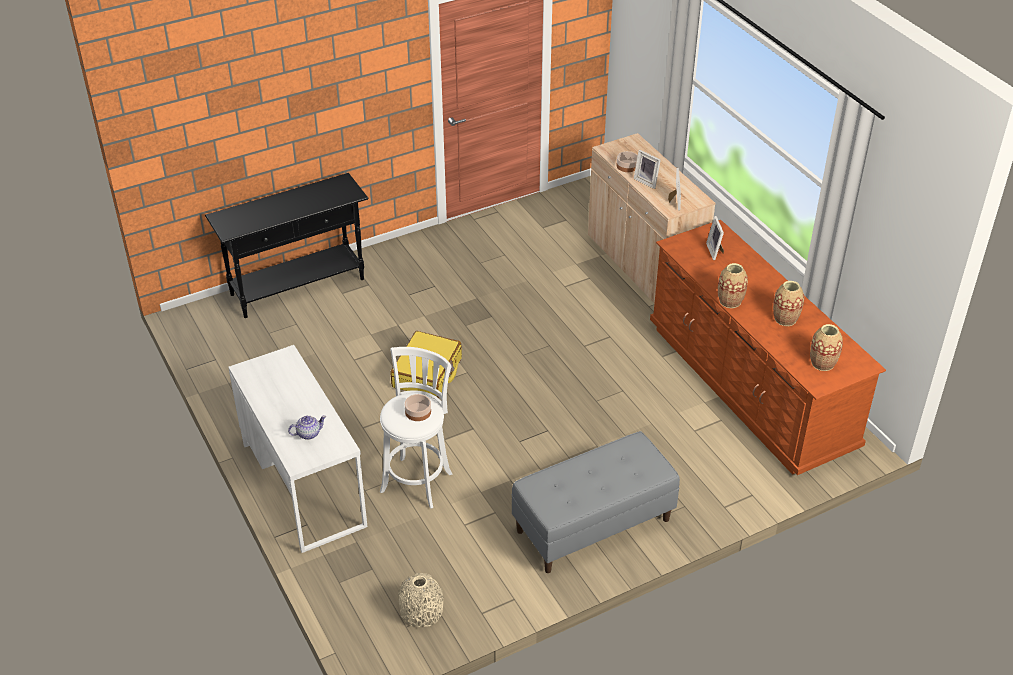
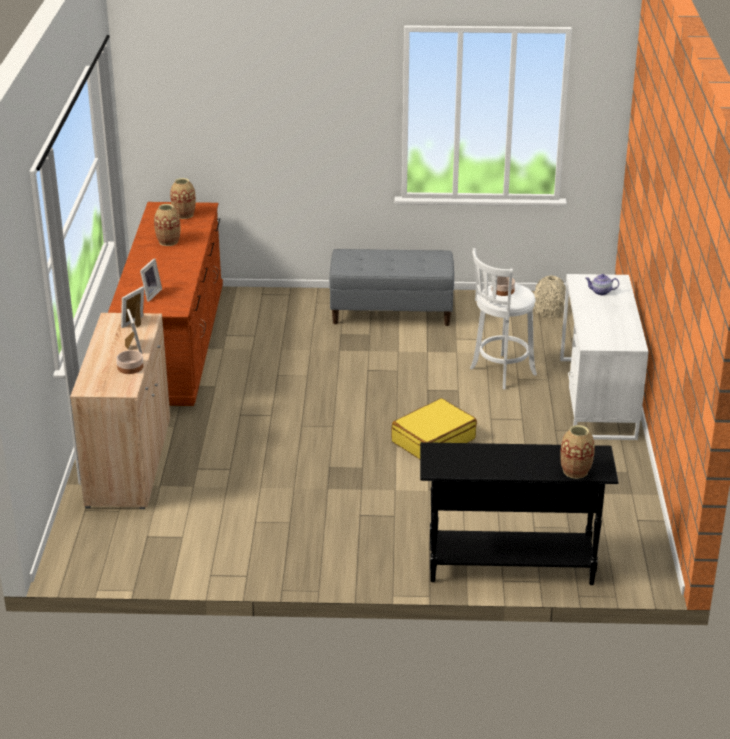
camera: 150 degrees left, 10 degrees down
vase [718,263,748,308] -> vase moved to [560,425,595,479]

